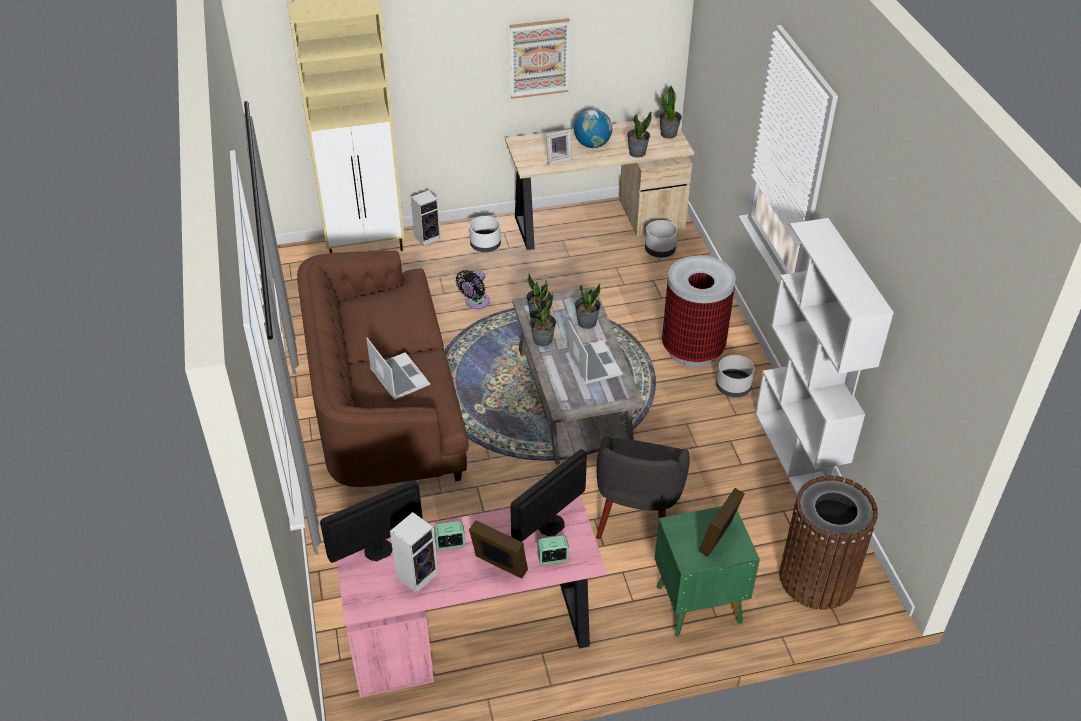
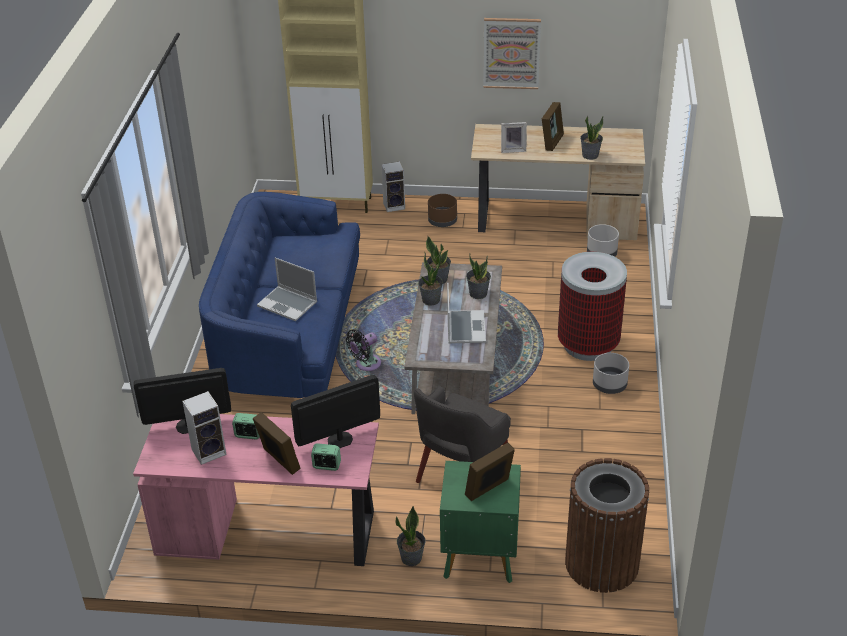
camera: 20 degrees right, 5 degrees down
brown sofa [297,251,469,487] -> blue sofa [199,192,360,398]
laptop [366,338,430,400] -> laptop turned 135 degrees clockwise [257,258,317,321]
black fan [456,270,490,309] -> black fan moved to [346,329,381,371]
white planter [469,216,501,252] -> brown planter [428,194,457,227]
globe [574,109,612,148] -> picture frame [542,102,564,151]
potted plant [659,86,682,139] -> potted plant moved to [396,506,426,566]
white bookcase [755,218,894,495] -> none

